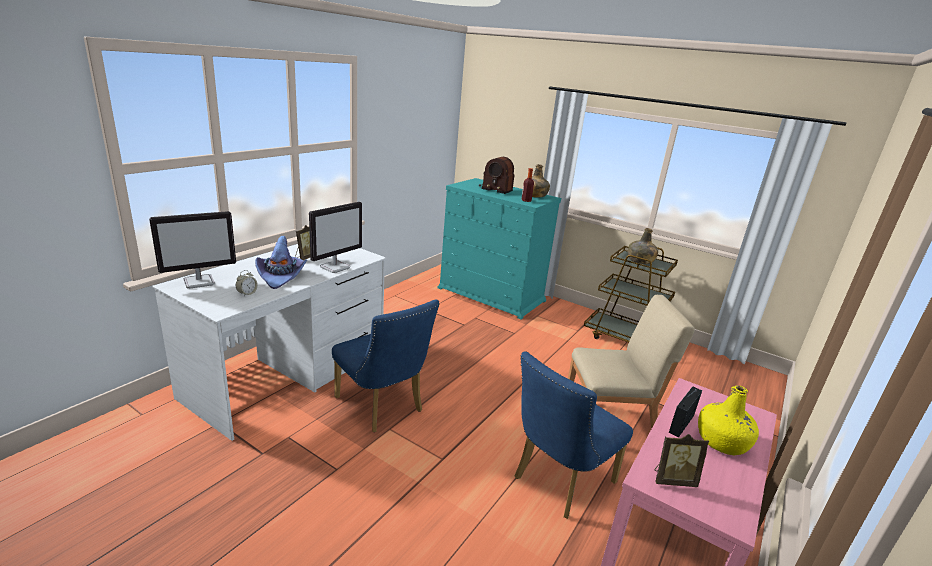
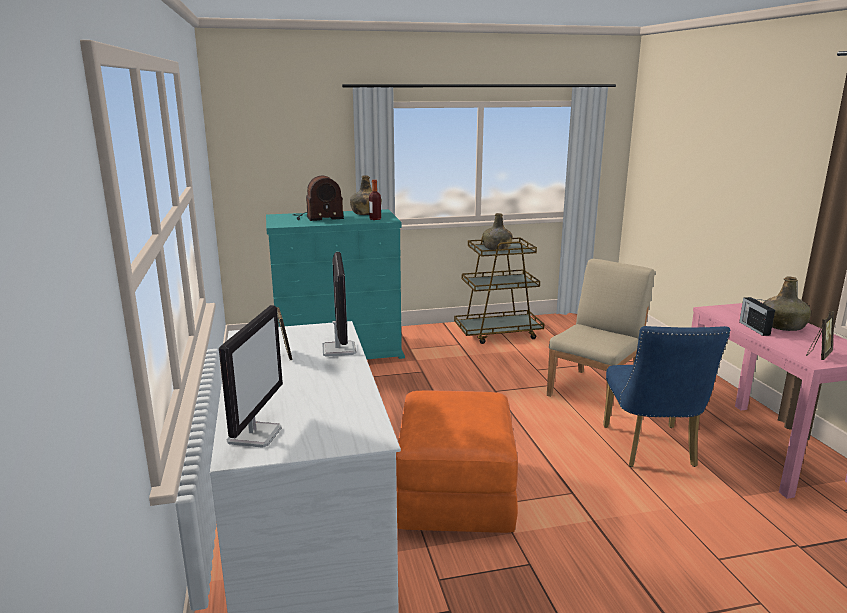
camera: 45 degrees left, 5 degrees down
alarm clock [236,270,258,296] -> none
purple hat [255,236,307,289] -> none
blue chair [332,299,439,432] -> orange ottoman [396,391,518,533]
yellow bottle [698,385,759,455] -> green bottle [763,276,811,331]

